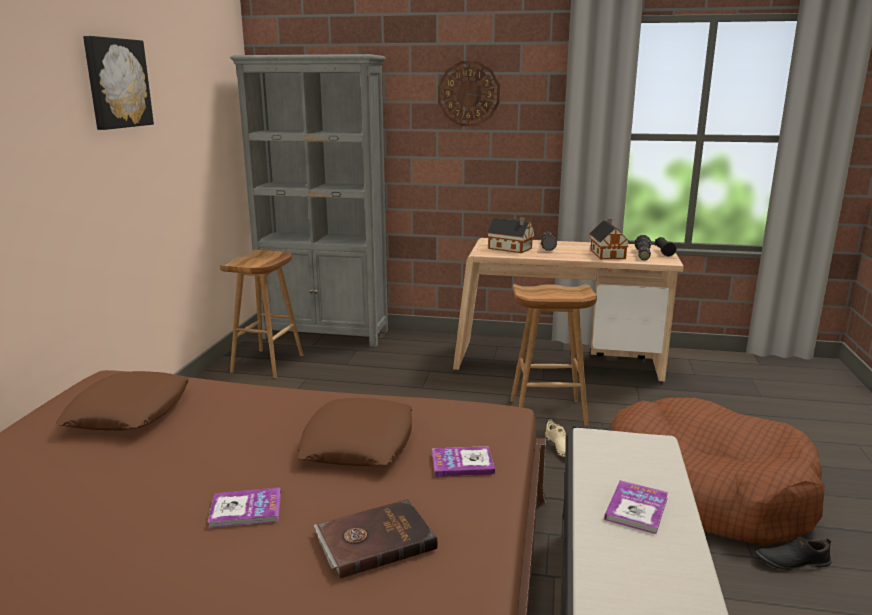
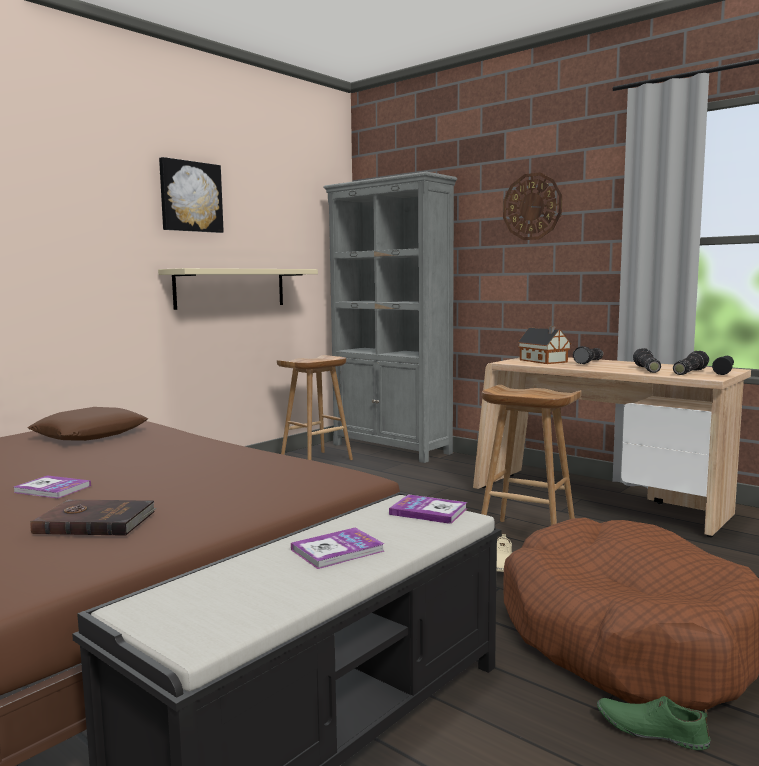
camera: 30 degrees right, 10 degrees down
brown pillow [297,398,412,466] -> none
book [432,446,495,477] -> book moved to [389,494,467,524]
toy house [589,218,629,260] -> flashlight [633,348,661,373]
black shoe [755,537,832,570] -> green shoe [597,696,710,750]
none -> beige shelf [158,268,318,310]

